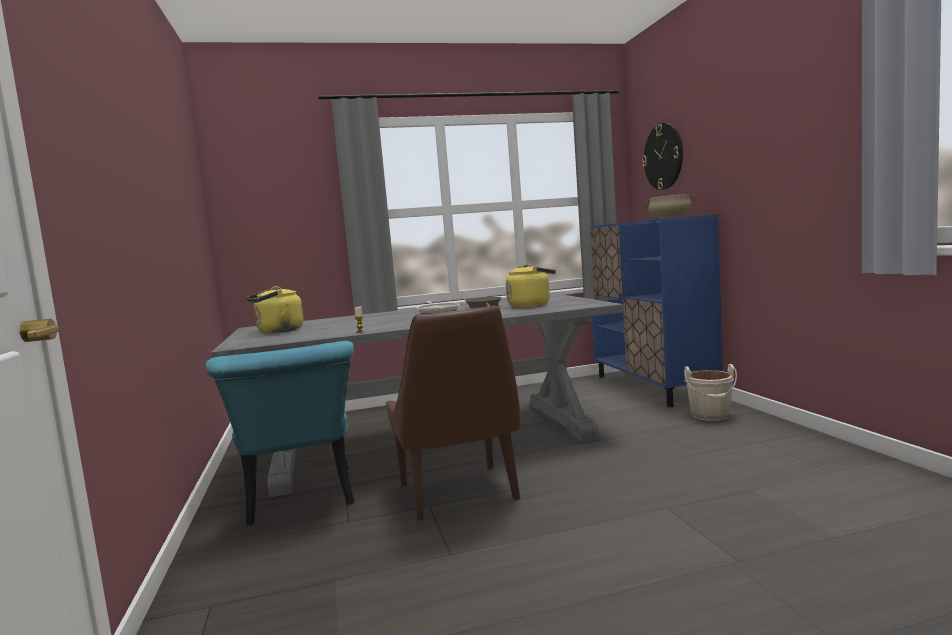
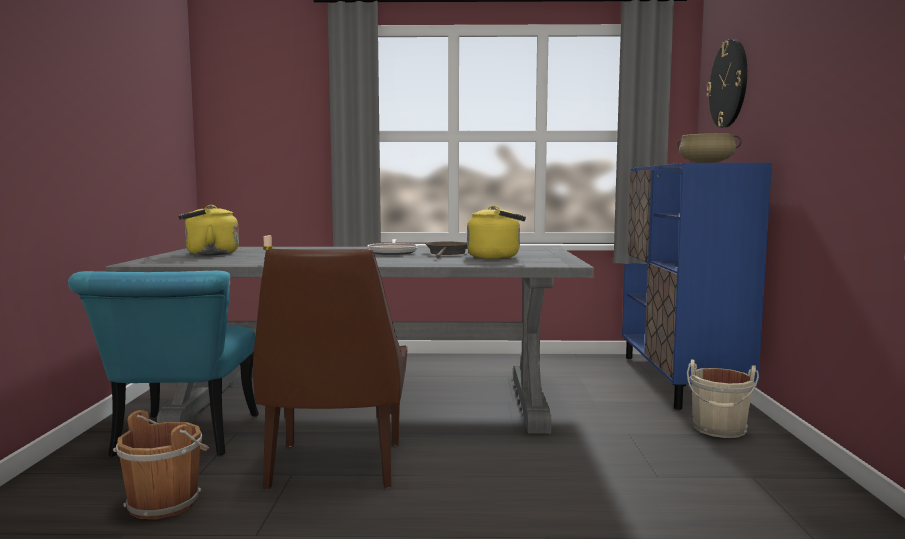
camera: 15 degrees right, 0 degrees up
none -> brown bucket [113,410,209,519]

